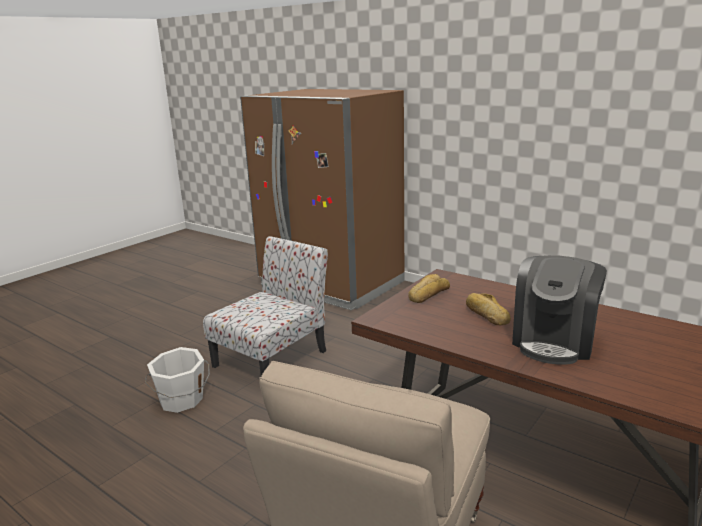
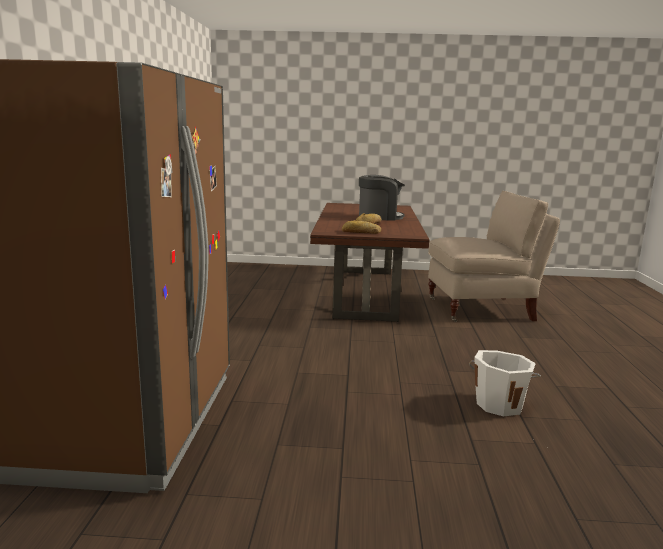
camera: 125 degrees left, 5 degrees down
chair [203,236,328,376] -> none

